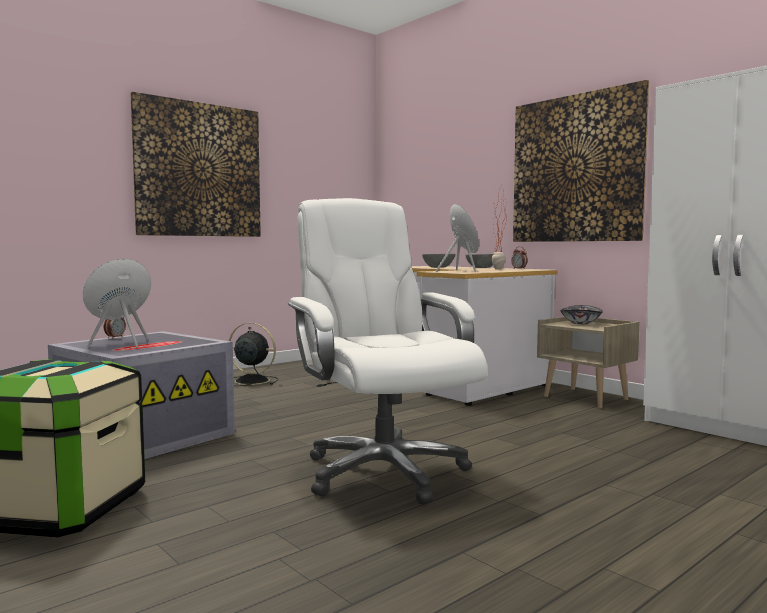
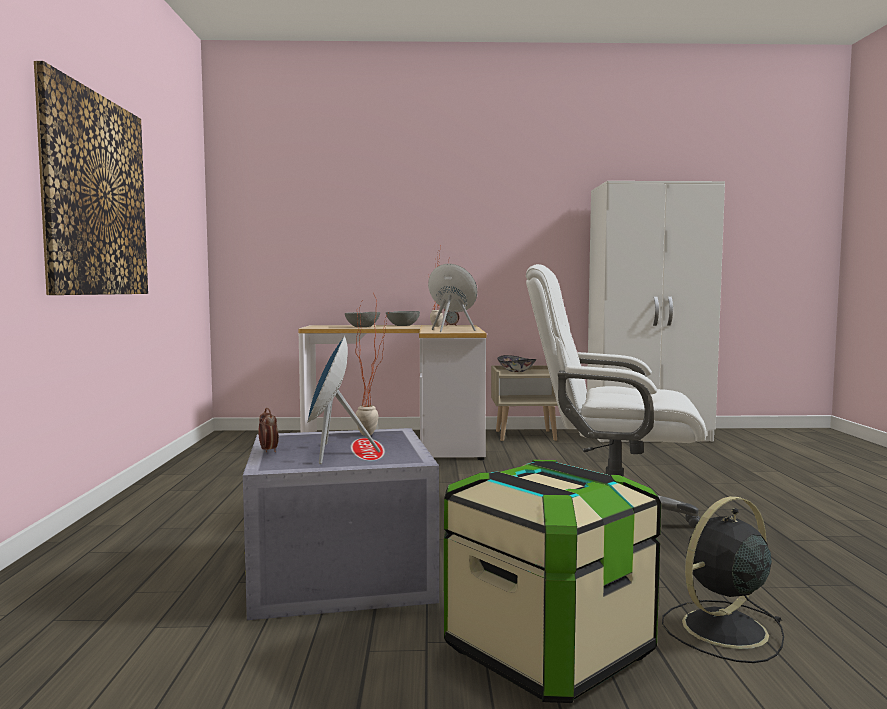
camera: 50 degrees left, 0 degrees up
black fan [229,323,278,386] -> black fan moved to [662,496,784,663]
picture [513,80,649,242] -> none
none -> potted plant [356,293,390,436]

